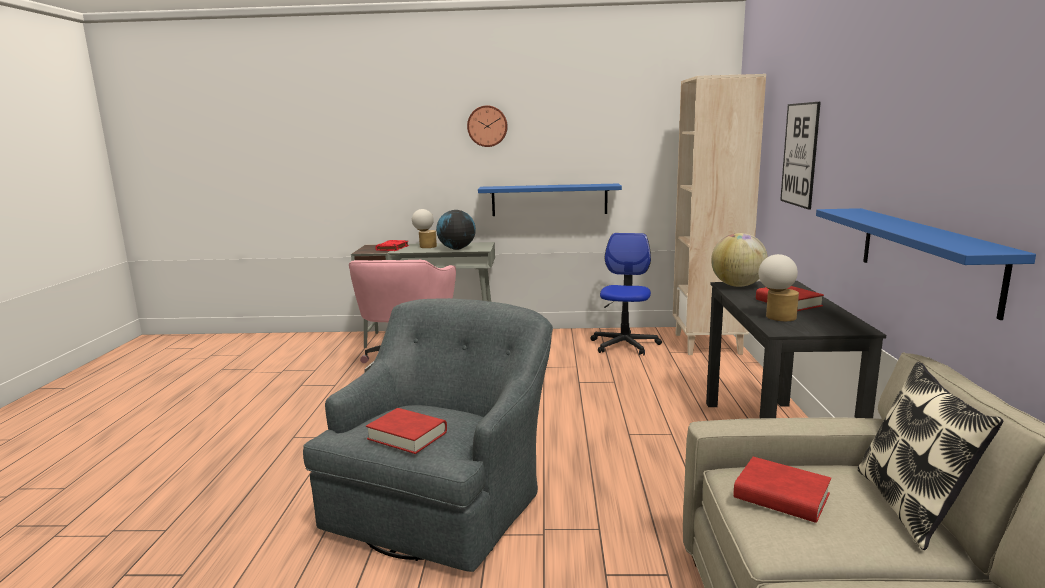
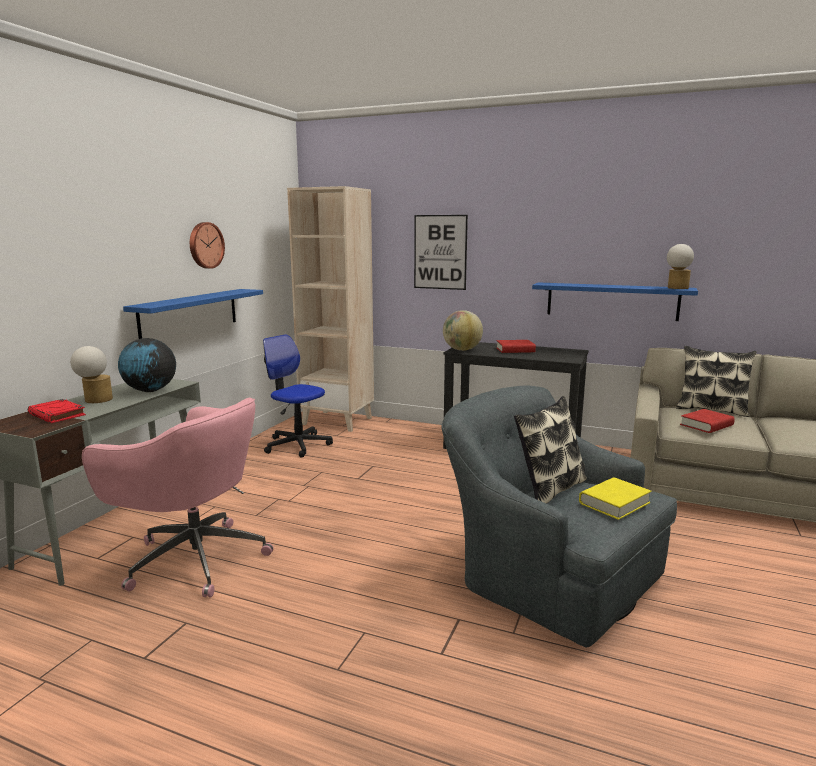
camera: 70 degrees left, 0 degrees up
red book [366,408,447,454] -> yellow book [579,477,651,520]
wall clock [467,105,508,147] -> wall clock moved to [190,222,225,269]
table lamp [758,254,799,321] -> table lamp moved to [667,244,694,289]
none -> pillow [514,396,587,504]

